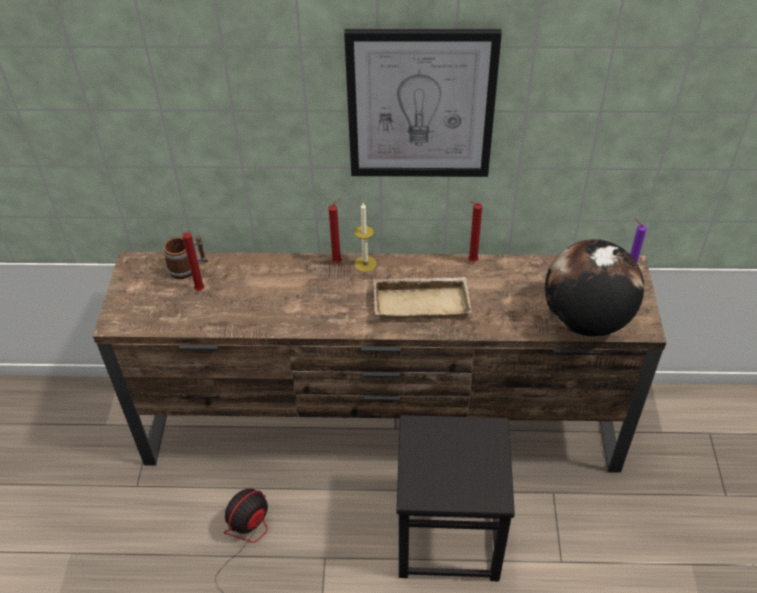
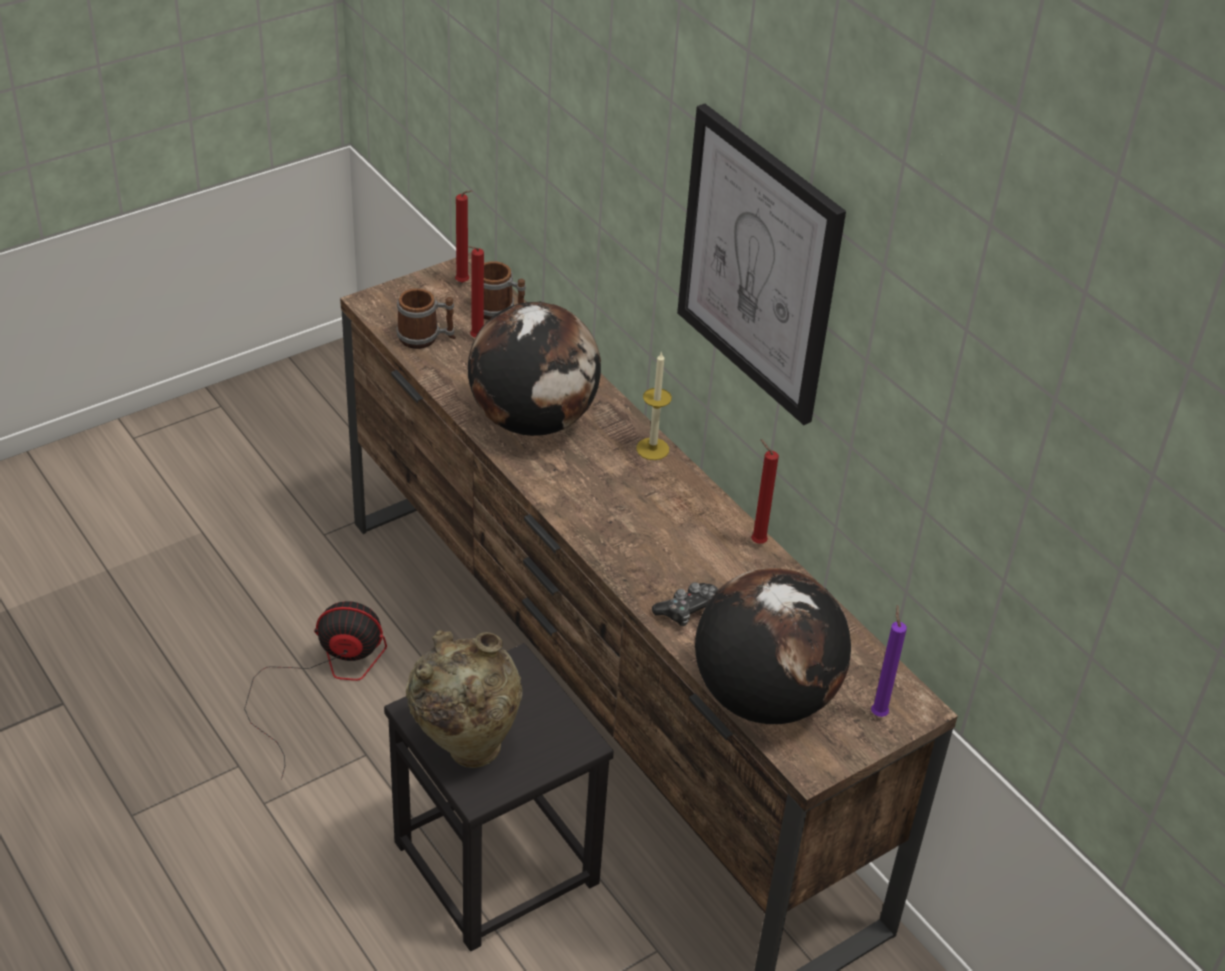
camera: 50 degrees right, 5 degrees down
red candle [329,198,342,264] -> red candle moved to [455,190,472,283]
beige tray [373,277,472,321] -> none
none -> mug [396,288,456,349]
none -> beige vase [406,630,522,768]
none -> globe [468,302,601,436]
none -> game controller [652,582,718,626]

